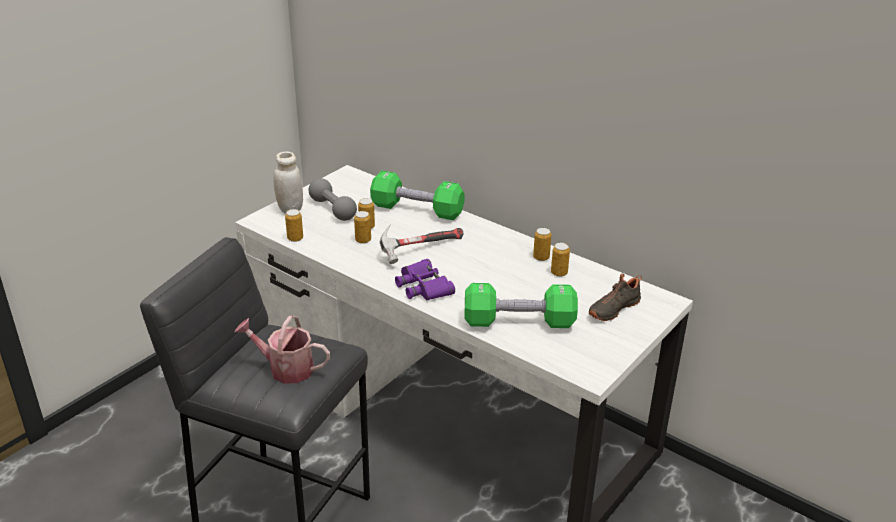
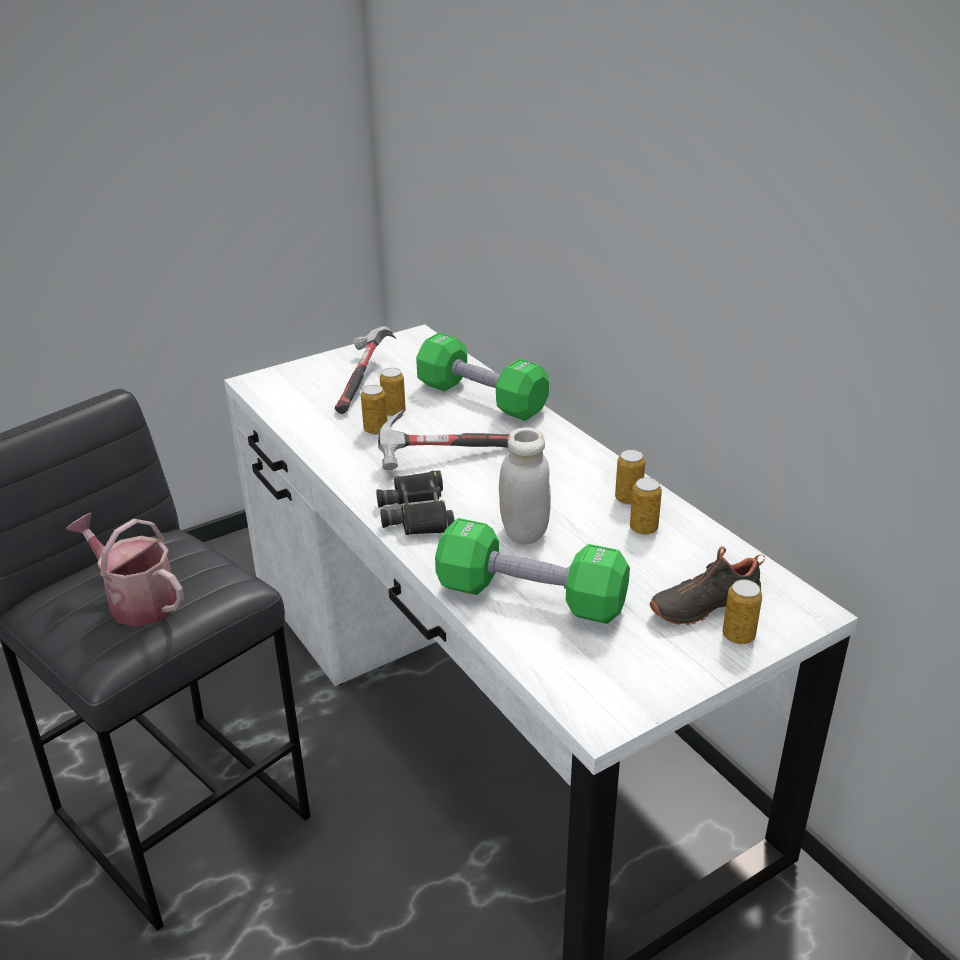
camera: 20 degrees right, 0 degrees up
white jar [274,151,303,214] -> white jar moved to [499,427,551,544]
can [285,209,303,242] -> can moved to [723,579,762,644]
grey dumbbell [309,178,357,221] -> hammer [335,326,396,414]
purple binoculars [395,259,455,300] -> black binoculars [376,470,455,535]

